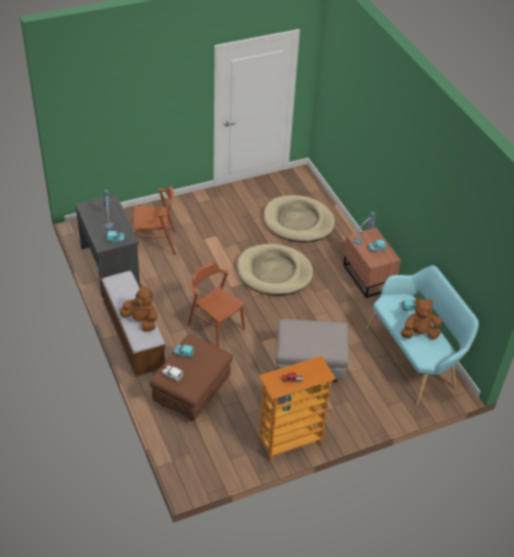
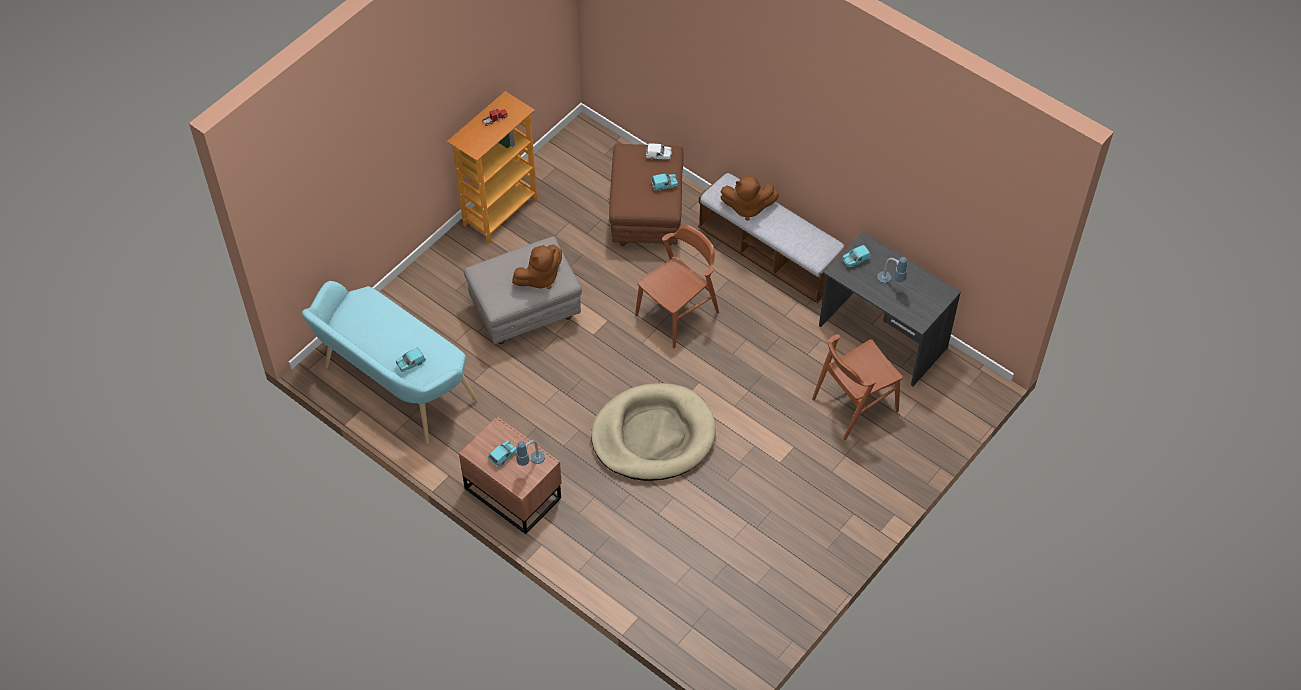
camera: 155 degrees right, 10 degrees up
brown chair [188,262,245,348] -> brown chair turned 60 degrees counterclockwise [635,224,719,348]
beige dog bed [264,195,335,242] -> none
brown plush toy [401,299,442,340] -> brown plush toy moved to [512,244,562,289]

